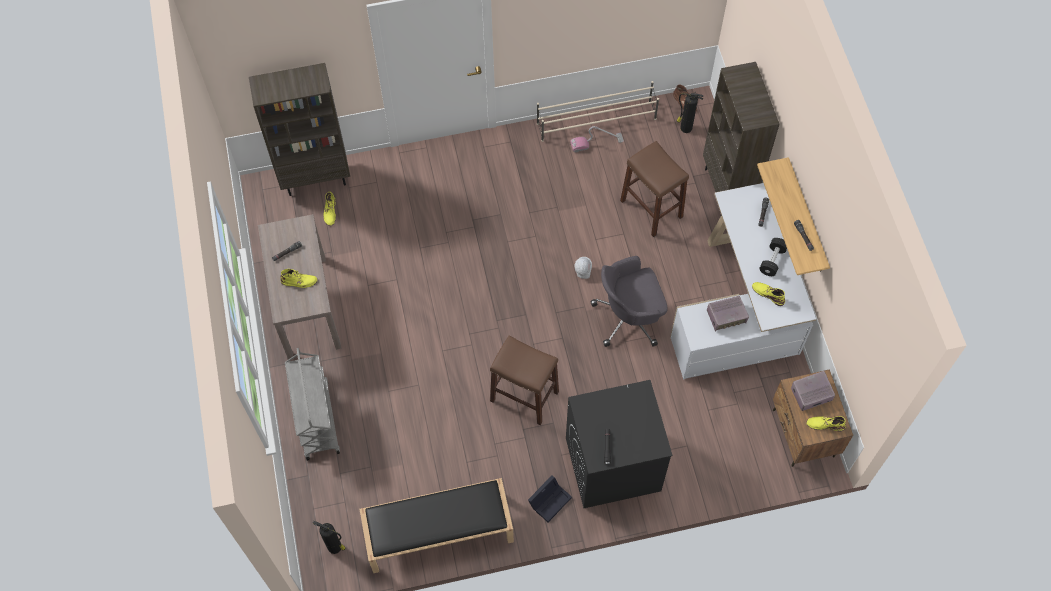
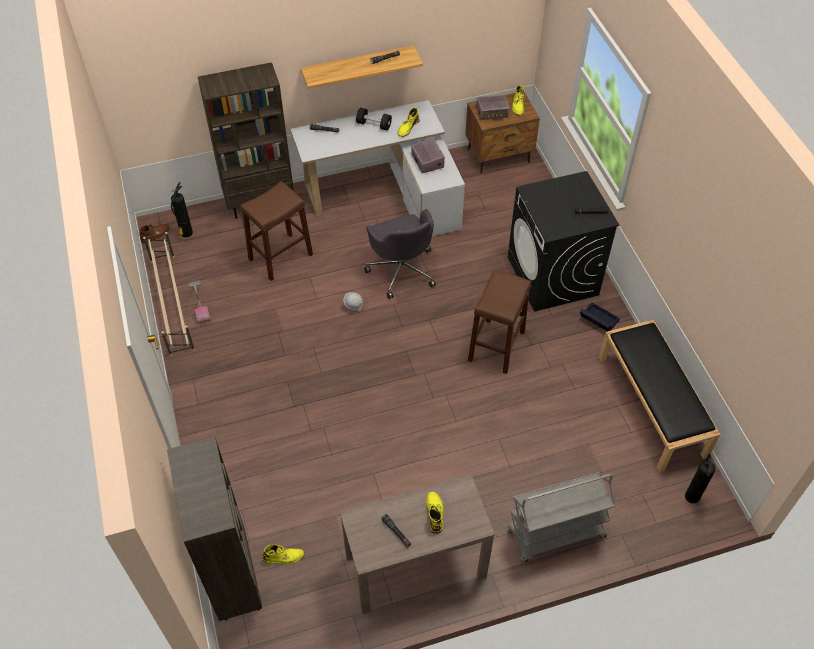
camera: 95 degrees left, 10 degrees down
radio [791,371,835,411] -> radio turned 75 degrees counterclockwise [476,95,510,121]

